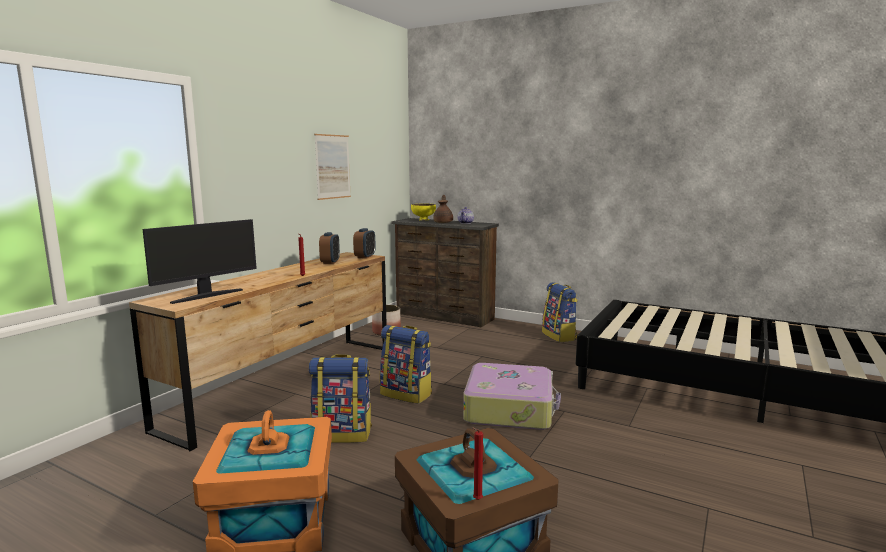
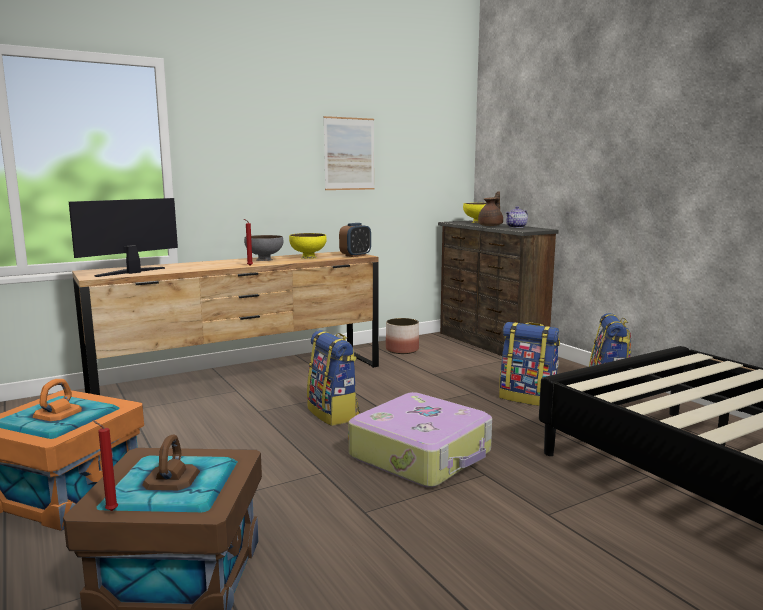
camera: 30 degrees right, 0 degrees up
monitor [142,219,257,304] -> monitor turned 150 degrees clockwise [69,198,178,277]
backpack [309,354,372,443] -> backpack moved to [499,322,560,406]
alarm clock [319,232,340,264] -> yellow bowl [289,233,327,259]
none -> grey bowl [244,235,283,261]

